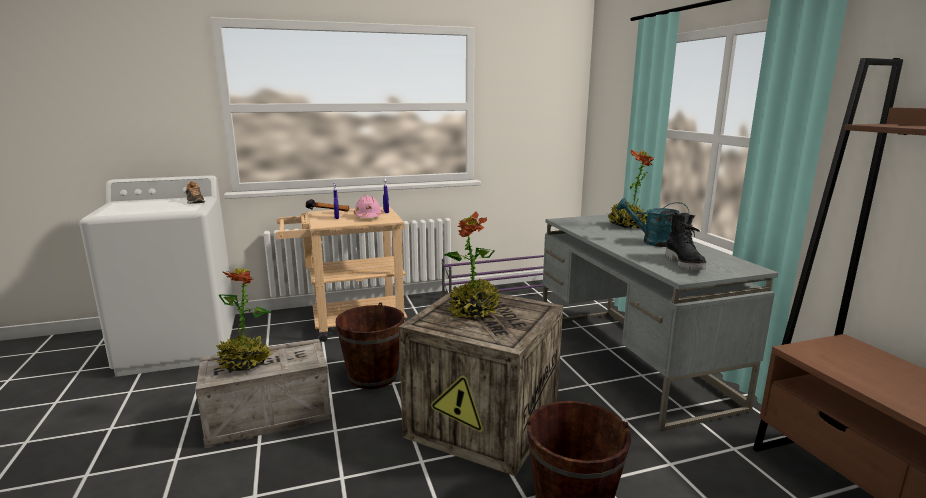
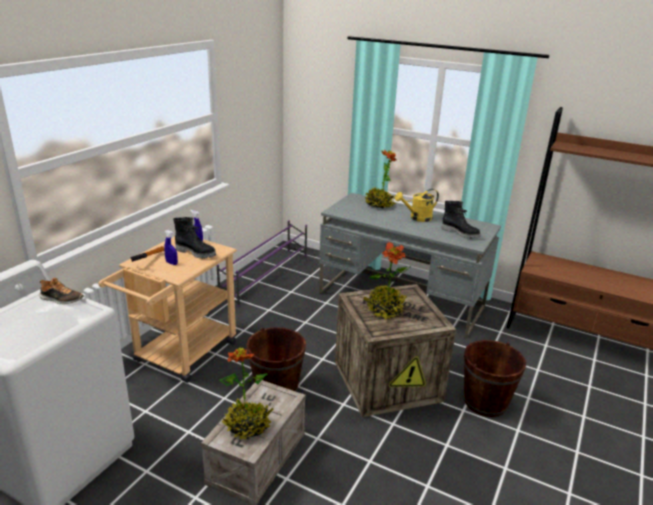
camera: 45 degrees left, 10 degrees up
pink hard hat [354,195,383,218] -> black boot [173,217,216,259]
turquoise watering can [617,198,689,247] -> yellow watering can [395,189,439,222]

